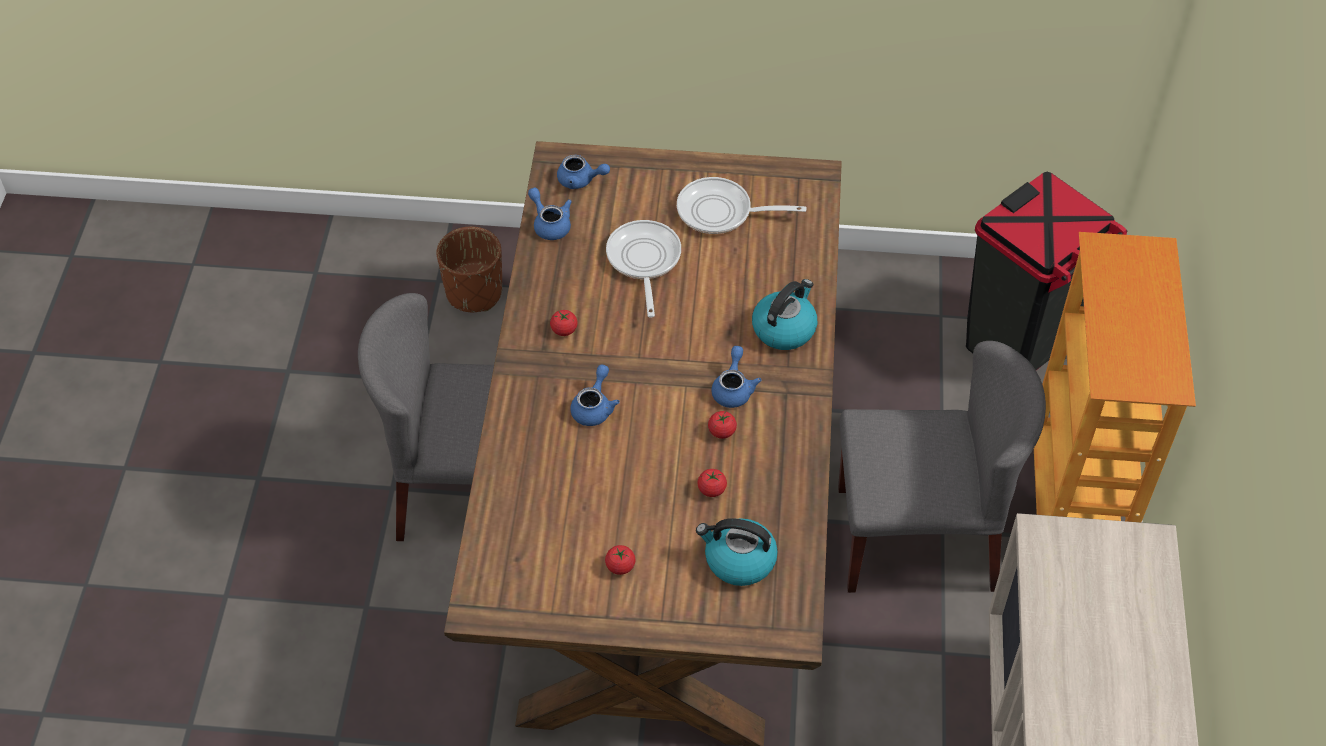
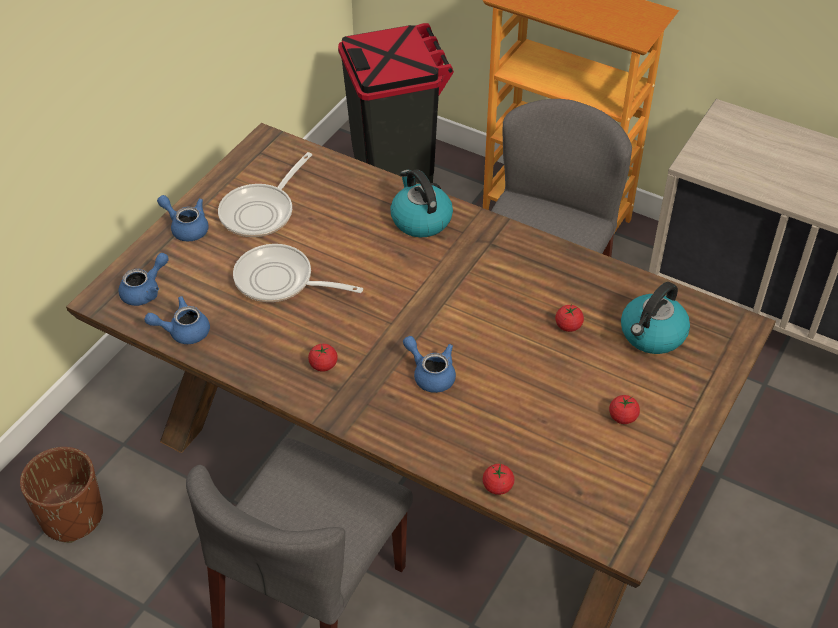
camera: 65 degrees left, 5 degrees down
tomato [708,411,737,439] -> tomato moved to [483,464,514,495]
blue teapot [711,346,762,408] -> blue teapot moved to [157,195,209,241]

